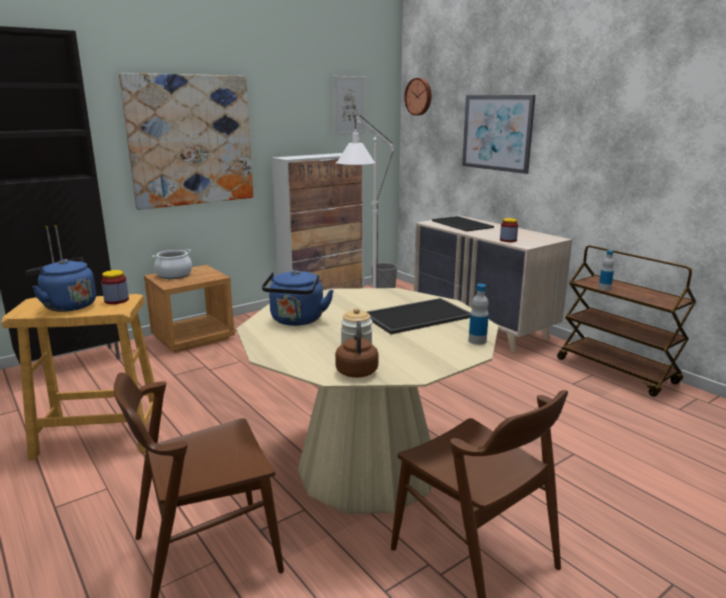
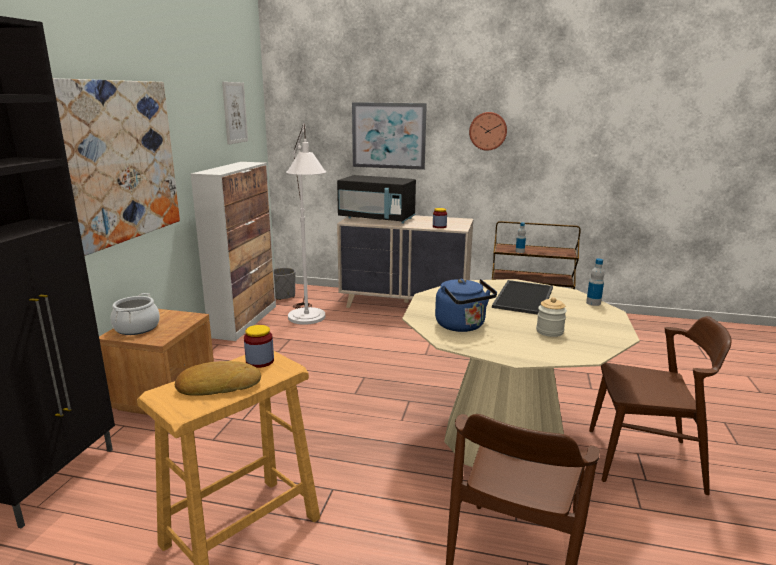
camera: 40 degrees left, 0 degrees up
blue kettle [25,257,96,312] -> bread [175,361,261,396]
brown kettle [335,321,378,378] -> none
wall clock [404,78,431,116] -> wall clock moved to [469,112,507,151]
tray [432,216,494,232] -> black microwave [337,175,416,224]

